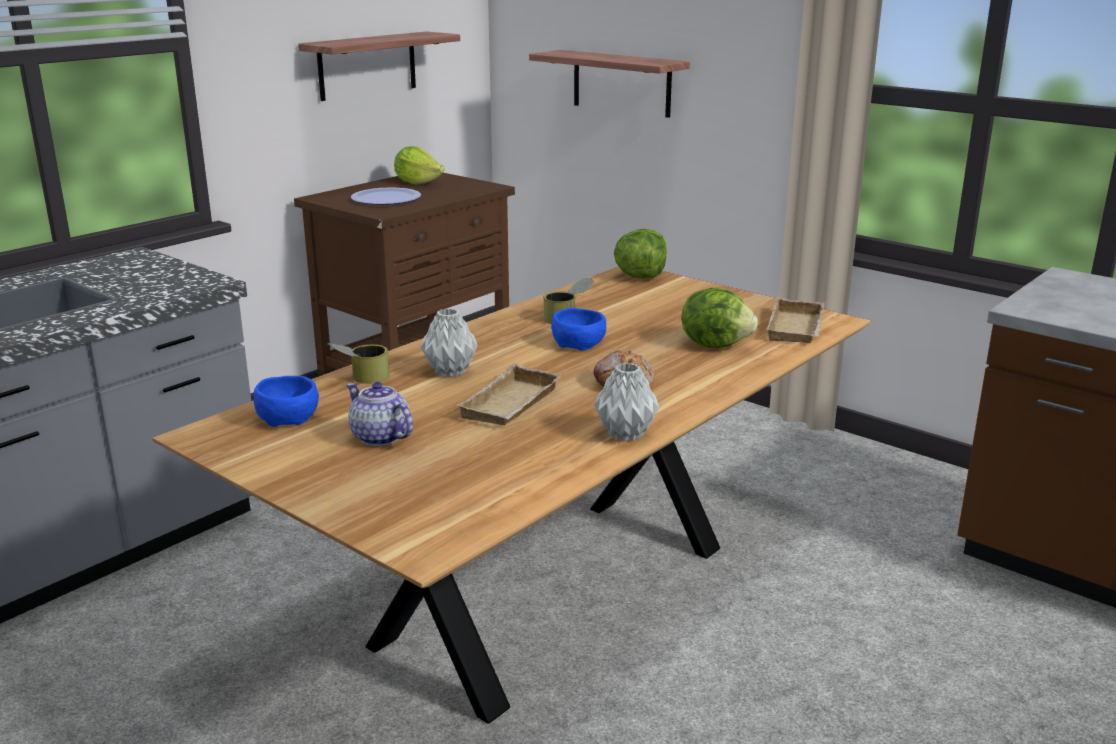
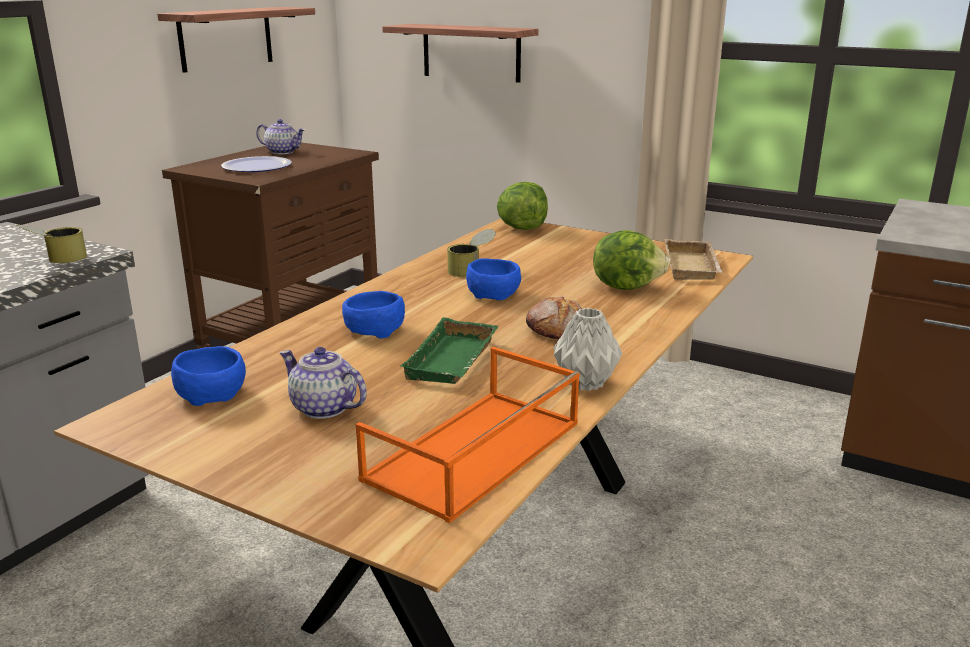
camera: 10 degrees left, 0 degrees up
can [328,343,390,384] -> can moved to [16,224,87,263]
lettuce [394,146,444,185] -> teapot [256,119,305,154]
grey vase [421,308,478,377] -> blue bowl [342,291,405,338]
beige tray [456,363,562,425] -> green tray [400,317,498,384]
none -> orange tray [356,347,580,523]

